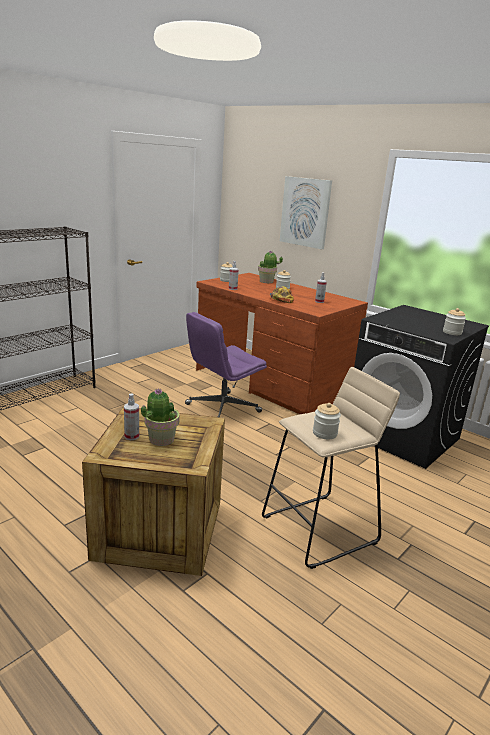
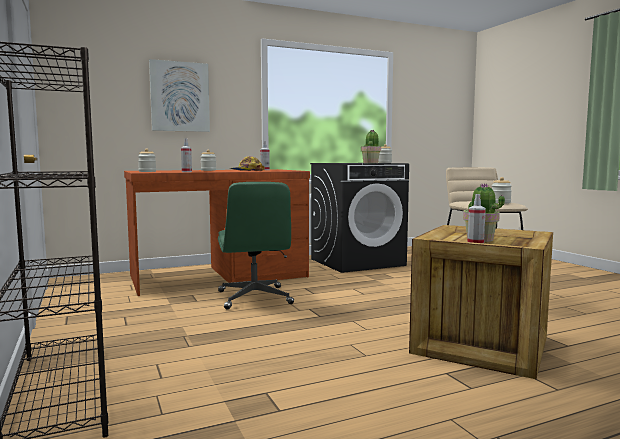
camera: 65 degrees left, 15 degrees down
purple office chair [185,312,267,417] -> green office chair [218,182,294,309]
potted plant [258,251,283,283] -> potted plant moved to [361,130,381,163]

